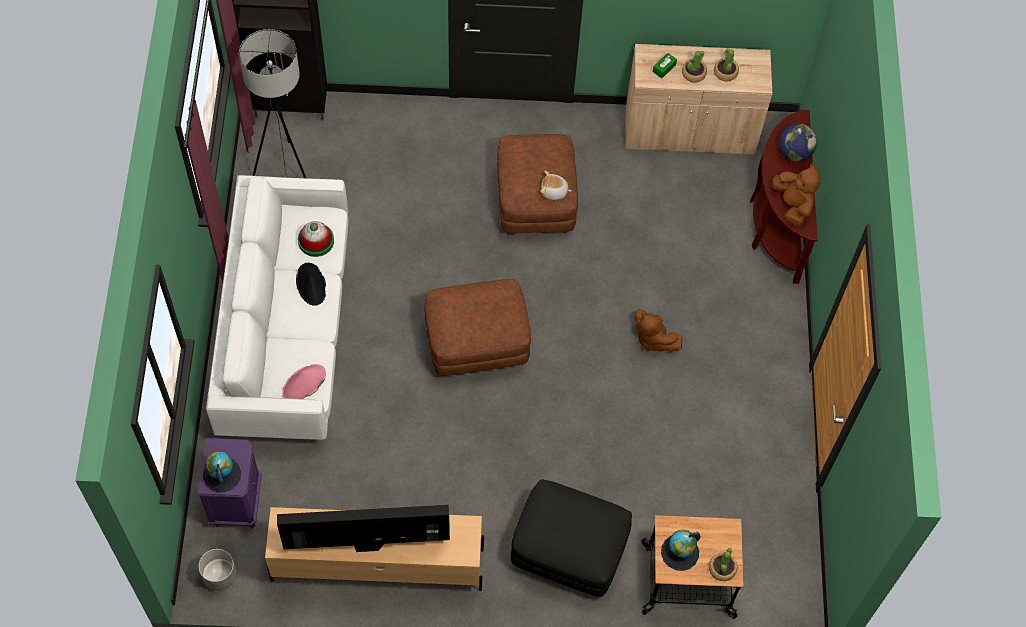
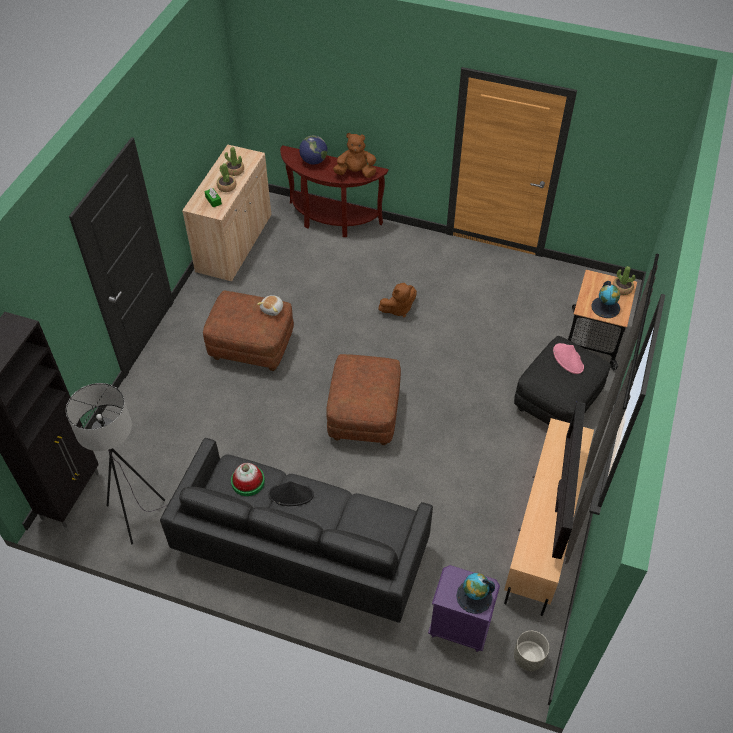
camera: 70 degrees left, 10 degrees down
white sofa [206,175,349,440] -> black sofa [160,438,433,623]
pink hat [283,364,326,399] -> pink hat moved to [553,343,584,374]

